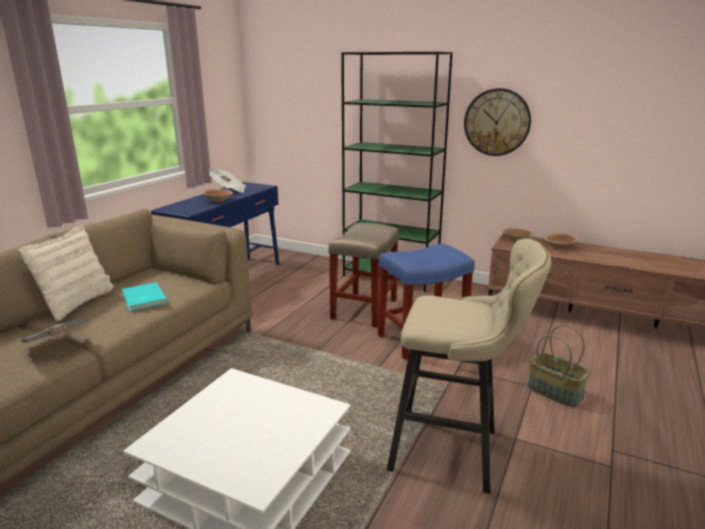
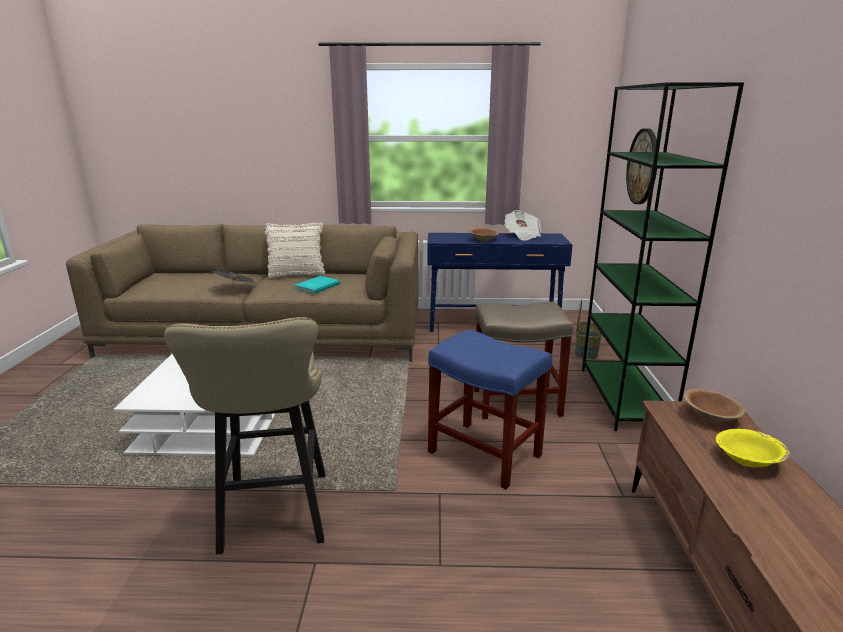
camera: 65 degrees right, 0 degrees up
wall clock [464,88,531,156] -> wall clock moved to [626,128,657,204]
basket [527,325,590,407] -> basket moved to [575,299,605,359]
brown bowl [544,233,579,249] -> yellow bowl [716,429,790,467]

